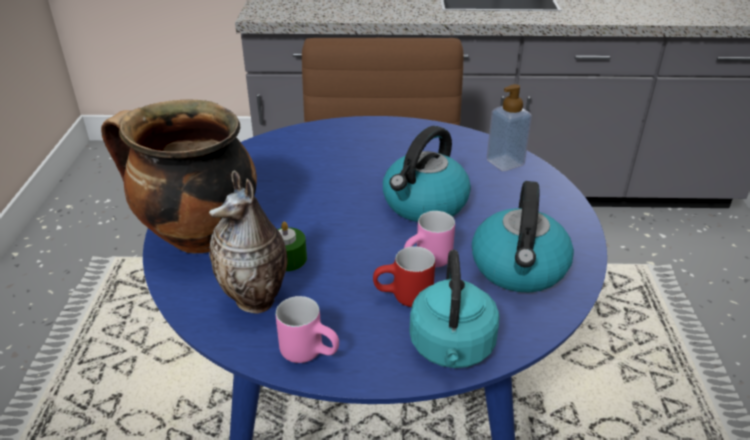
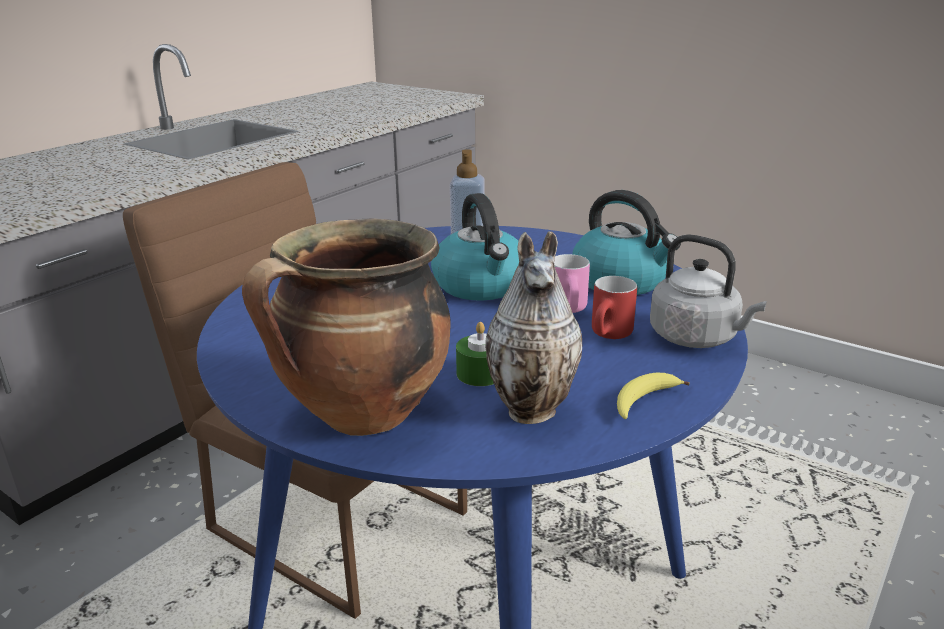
camera: 55 degrees left, 10 degrees down
pink mug [276,296,339,363] -> banana [617,373,690,419]
turquoise kettle [409,250,499,368] -> grey kettle [650,234,767,348]

